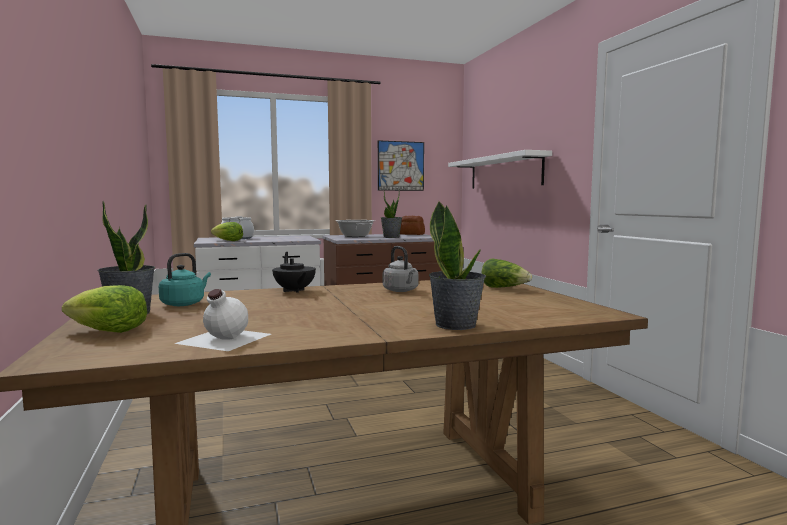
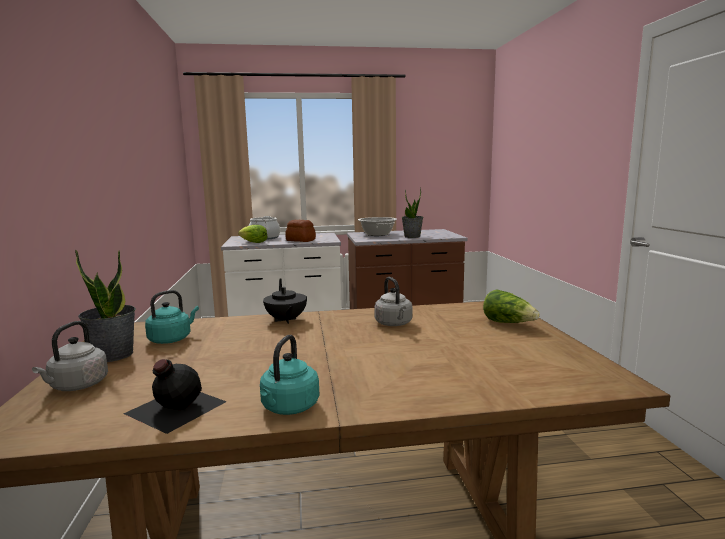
camera: 10 degrees right, 5 degrees up
lettuce [62,285,147,333] -> grey kettle [32,321,108,391]
white bottle [174,289,271,351] -> black bottle [124,359,227,434]
picture [378,140,424,191] -> none
bread [400,216,425,235] -> bread moved to [285,220,316,242]
potted plant [429,201,486,330] -> none
white shelf [448,150,552,189] -> none
none -> turquoise kettle [260,335,319,415]

